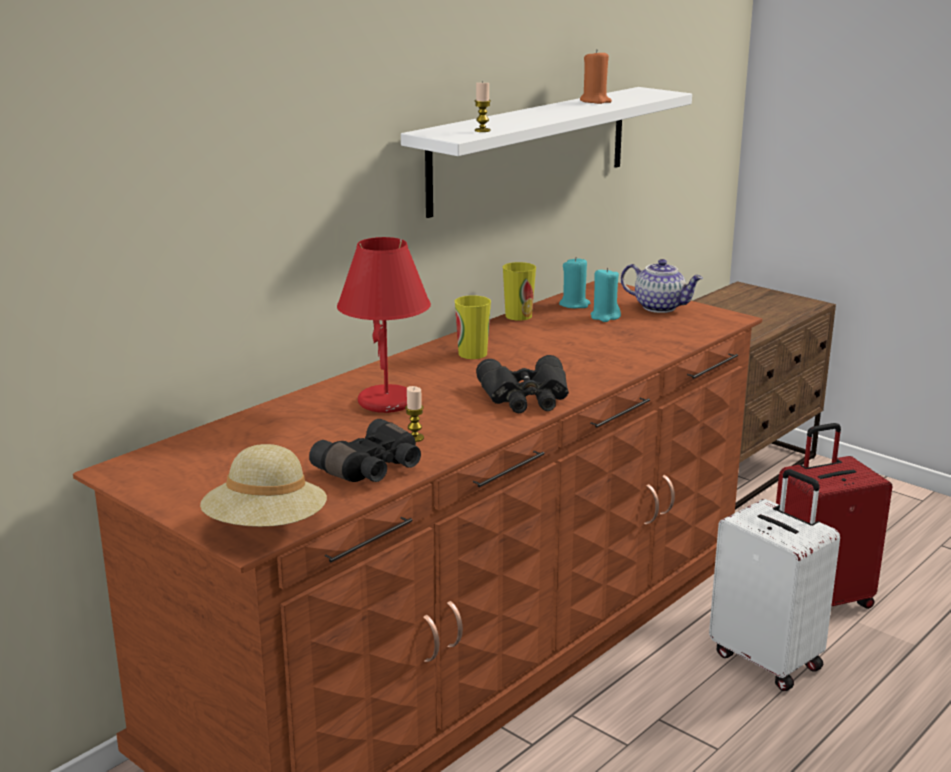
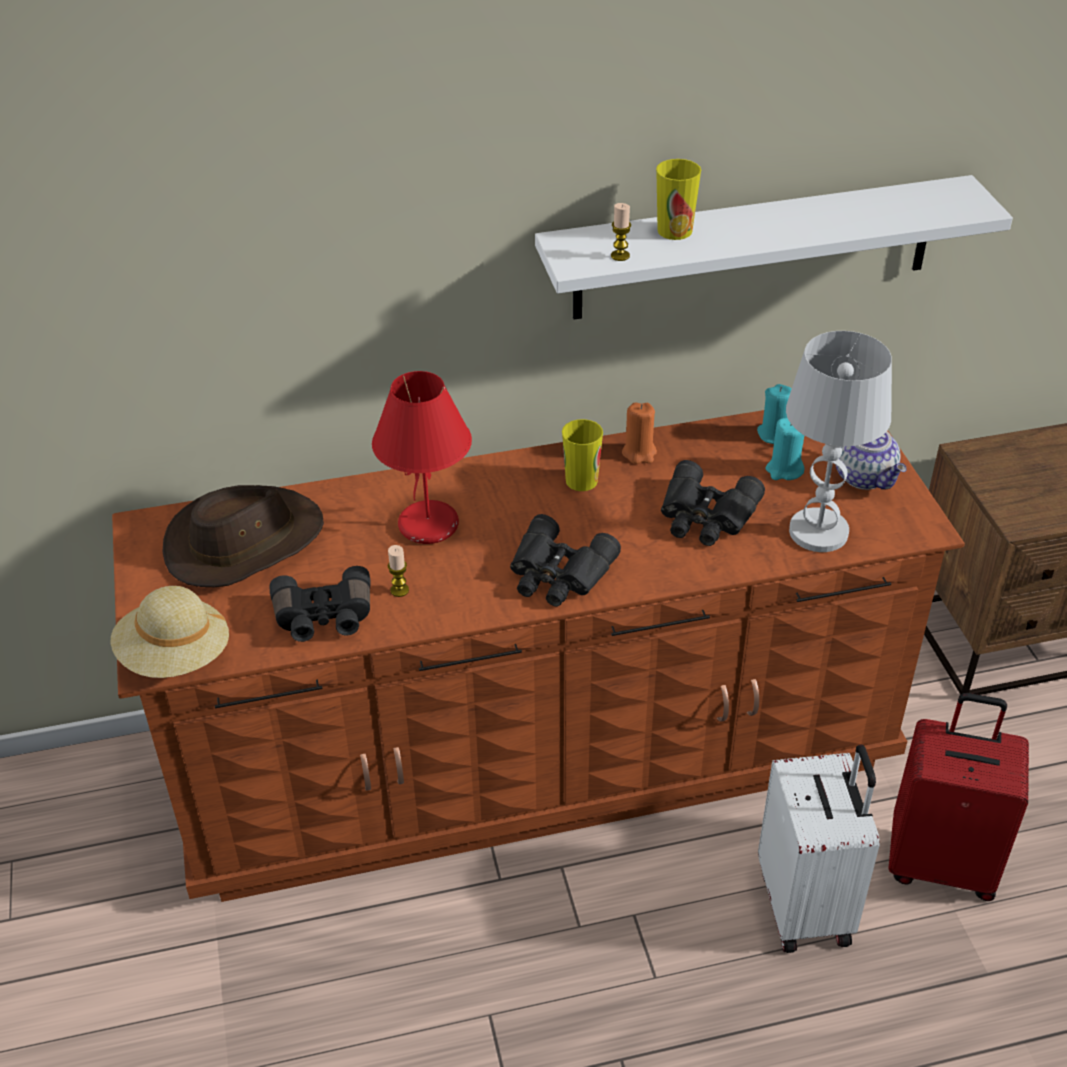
camera: 35 degrees right, 20 degrees up
cup [503,262,536,321] -> cup moved to [656,159,701,240]
orange candle [580,49,612,104] -> orange candle moved to [622,403,657,464]
none -> brown hat [162,485,324,587]
none -> black binoculars [661,460,765,546]
none -> white table lamp [786,331,892,552]

